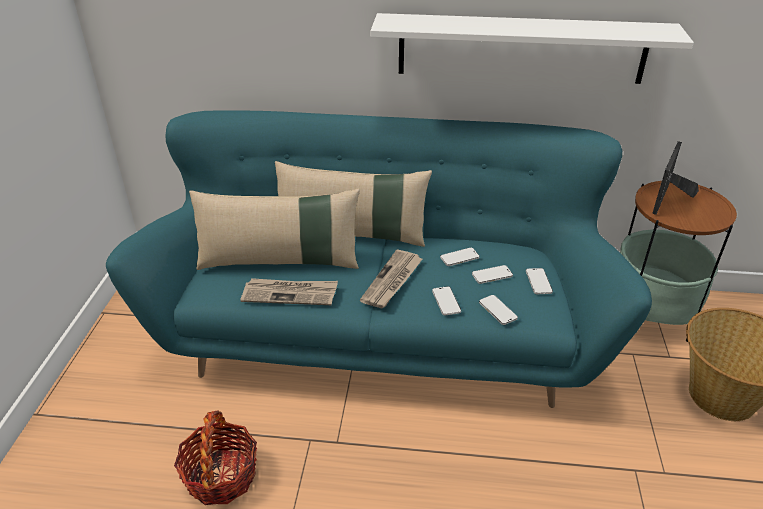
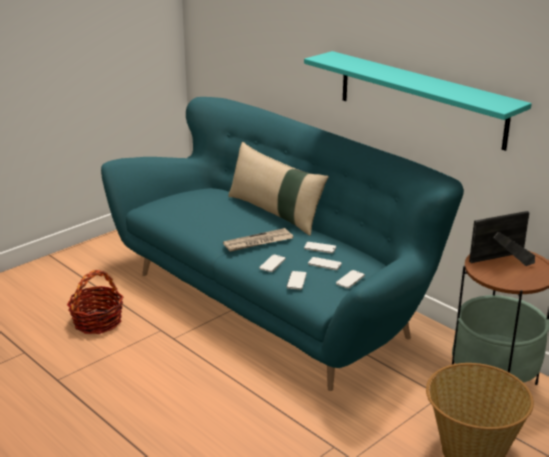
camera: 40 degrees right, 10 degrees down
beige pillow [189,189,360,270] -> none
newspaper [240,278,338,305] -> none
white shelf [370,13,694,84] -> turquoise shelf [304,51,532,151]

